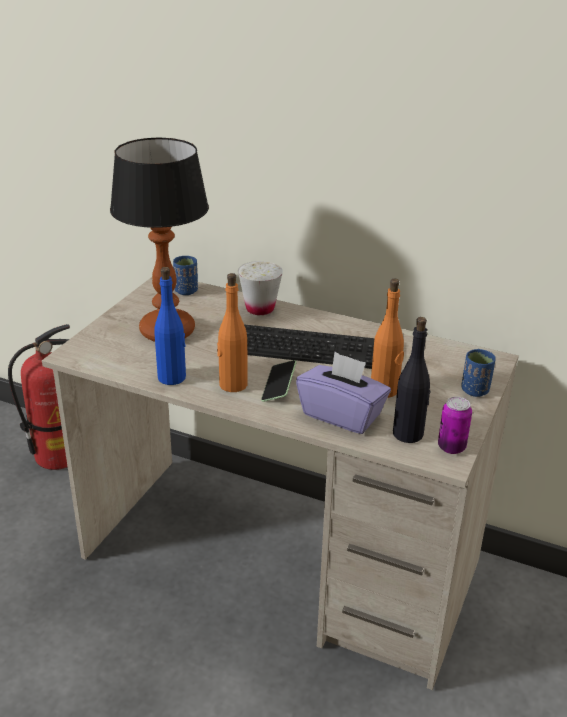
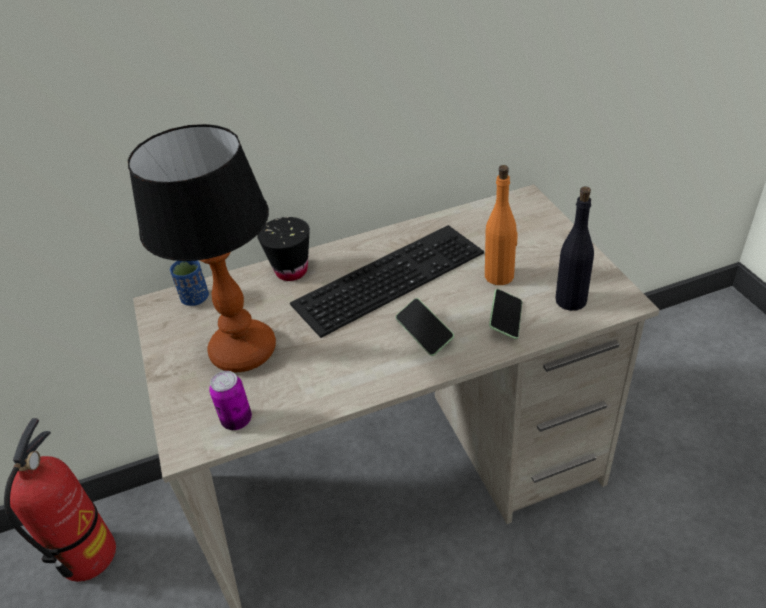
camera: 40 degrees left, 10 degrees up
blue bottle [154,267,186,385] -> none
orange bottle [217,273,248,392] -> none
white cup [238,261,283,315] -> black cup [257,217,310,281]
purple tissue box [296,352,391,434] -> phone [489,289,522,339]
can [438,397,472,454] -> can moved to [209,371,252,430]
blue cup [461,349,496,397] -> none

